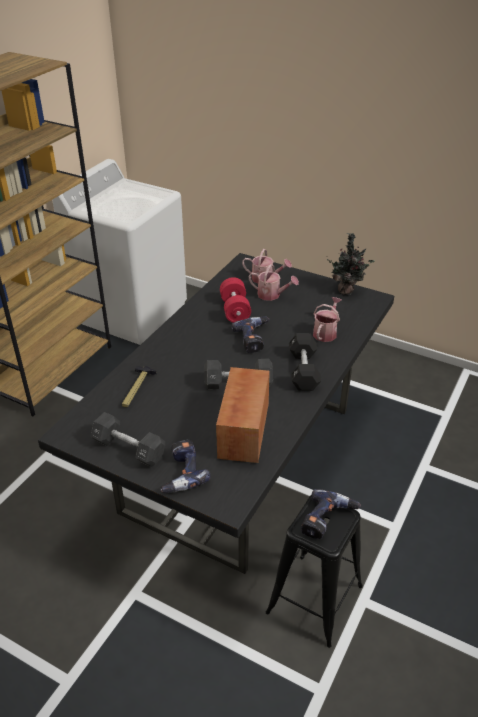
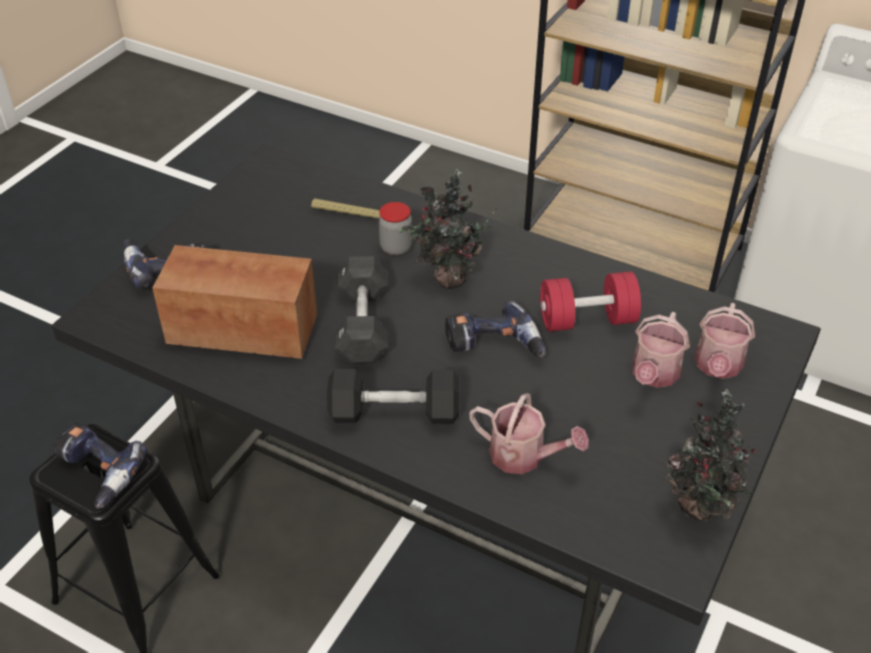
camera: 90 degrees right, 5 degrees up
black dumbbell [90,412,165,467] -> none
none -> jar [379,202,412,255]
none -> potted plant [399,169,497,289]

